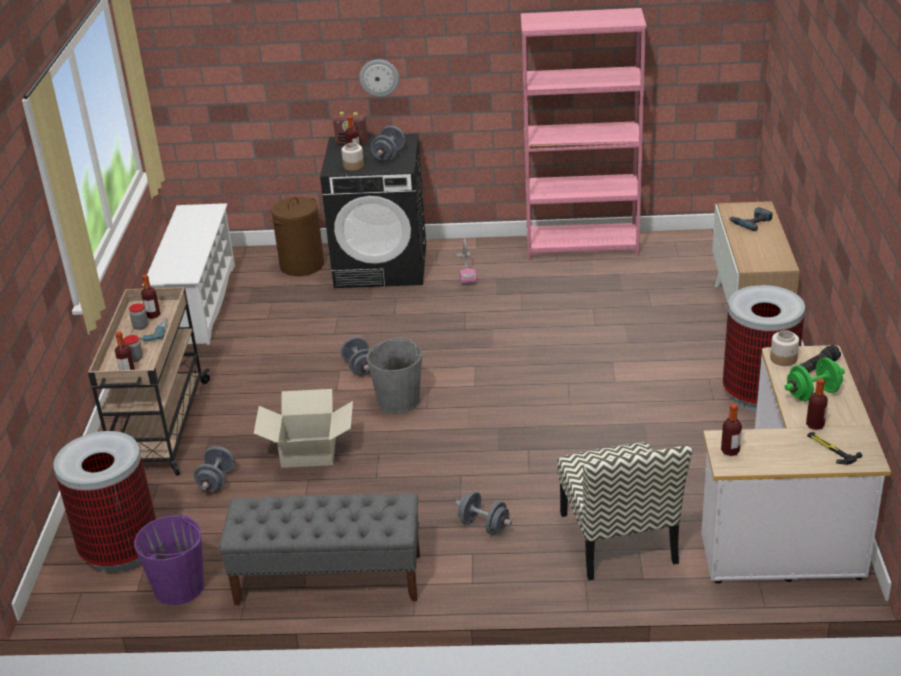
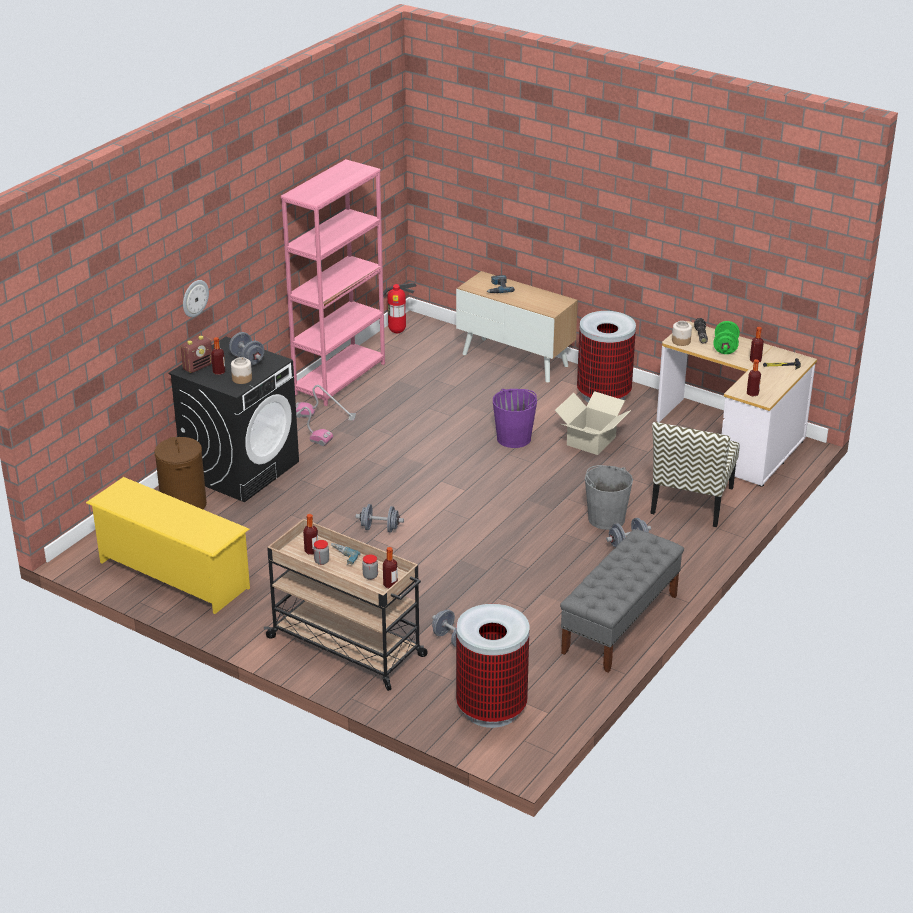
camera: 60 degrees left, 0 degrees up
purple bucket [134,514,205,605] -> purple bucket moved to [493,389,537,448]
white shoe rack [142,203,235,345] -> yellow shoe rack [86,477,250,614]
cardboard box [254,389,353,468] -> cardboard box moved to [555,391,631,455]
grey bucket [367,337,422,414] -> grey bucket moved to [585,465,633,530]
chair [557,442,693,580] -> chair turned 90 degrees clockwise [650,422,740,527]
none -> vacuum cleaner [296,385,356,421]
none -> fire extinguisher [379,283,417,333]

